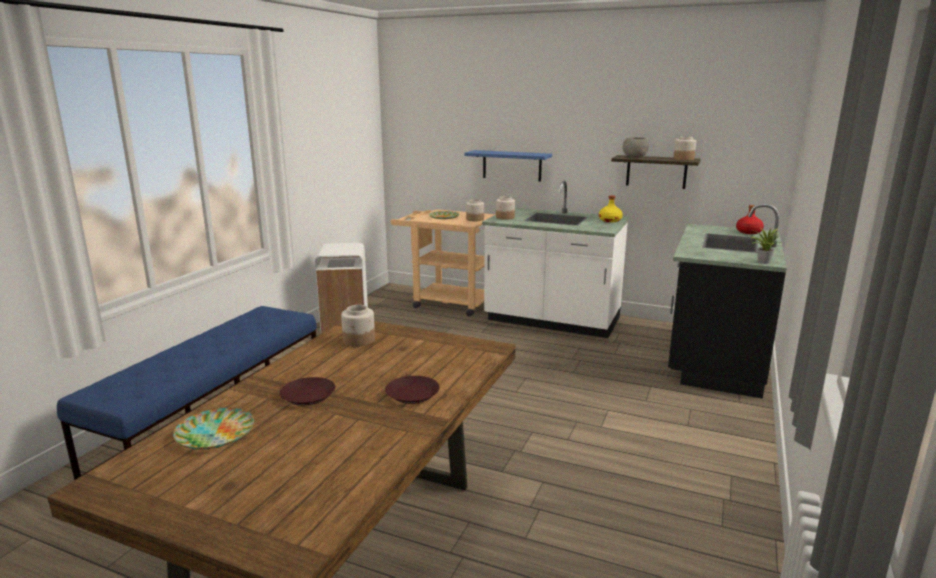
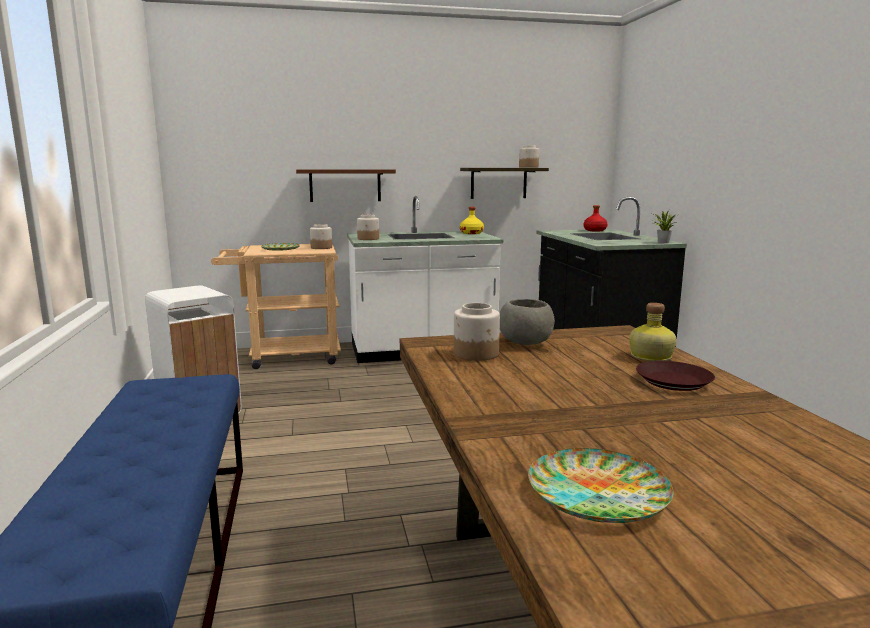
camera: 35 degrees left, 5 degrees down
brown plate [280,377,335,406] -> none
blue shelf [464,150,552,182] -> brown shelf [296,169,396,202]
grey bowl [623,137,649,158] -> grey bowl moved to [500,299,555,345]
none -> bottle [629,303,677,361]

